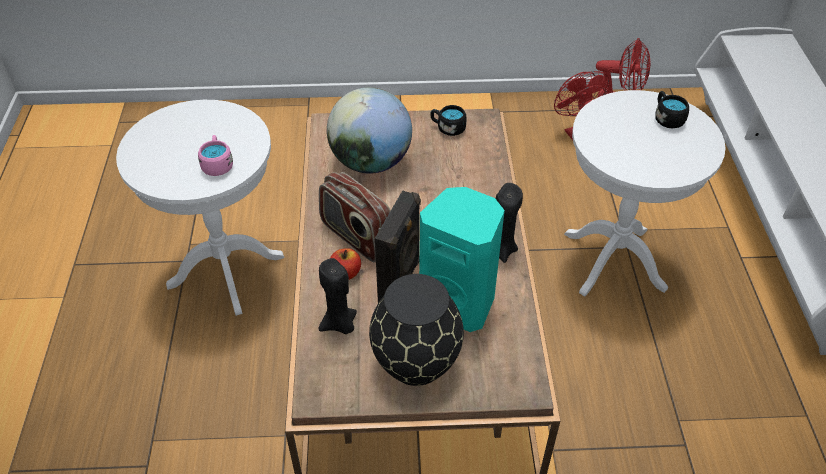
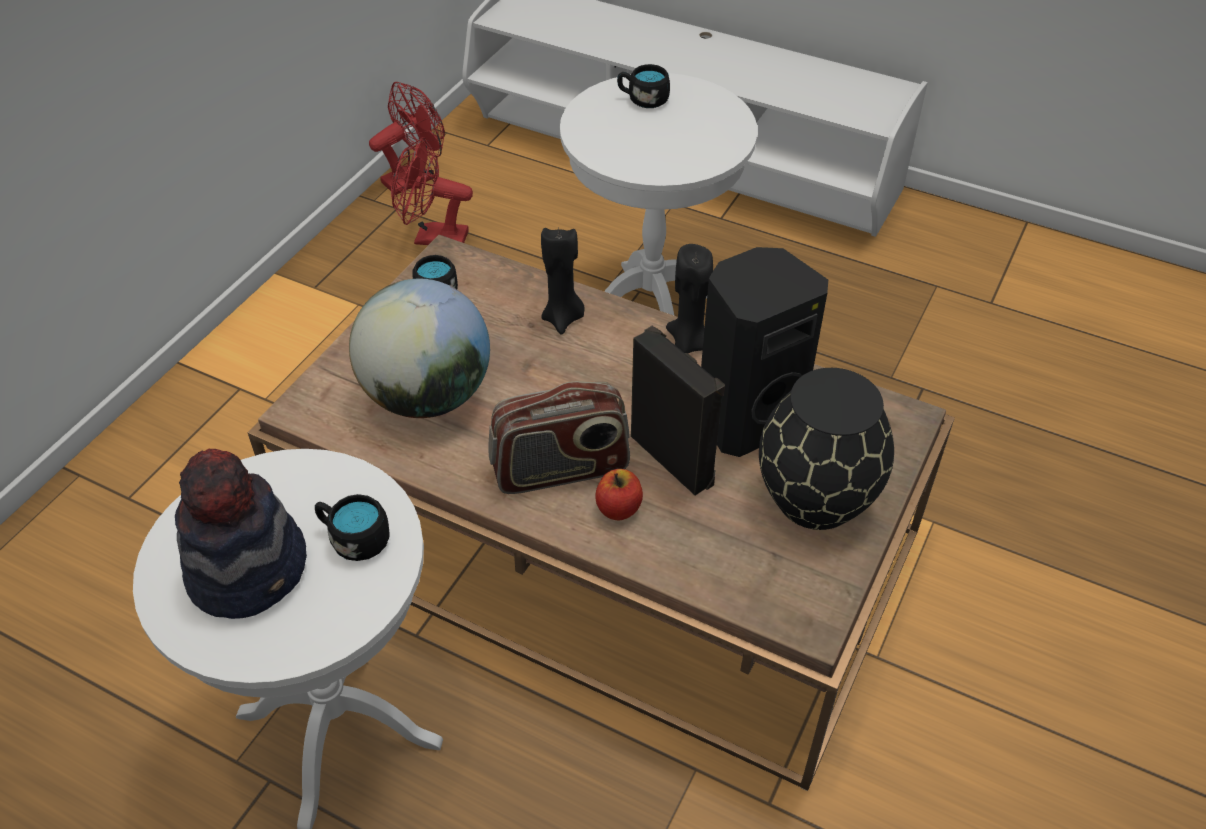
camera: 60 degrees left, 0 degrees up
pink mug [198,135,233,176] -> black mug [315,494,390,561]
black candle [319,258,357,334] -> black candle moved to [541,228,585,335]
turquoise speaker [419,187,505,332] -> black speaker [701,247,828,457]
none -> hat [175,449,307,619]

